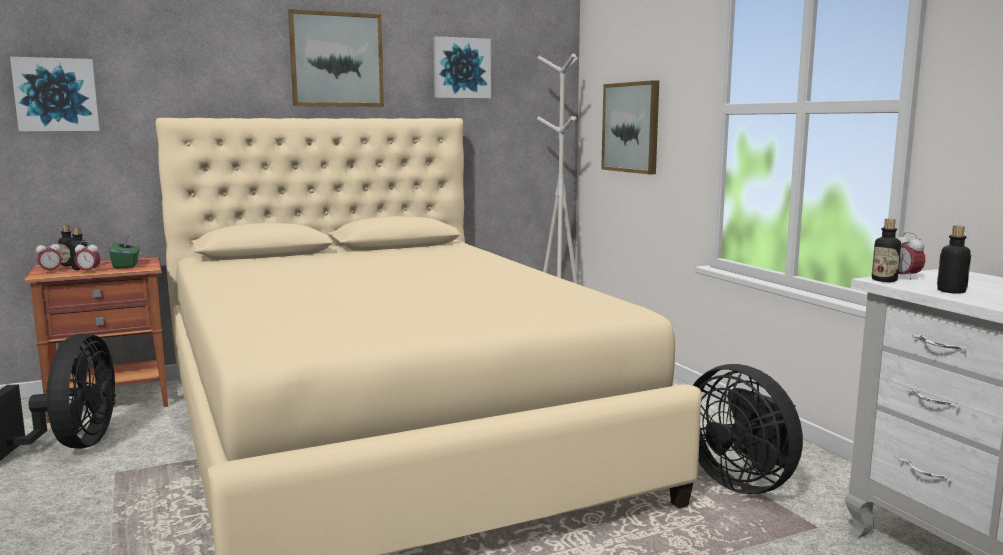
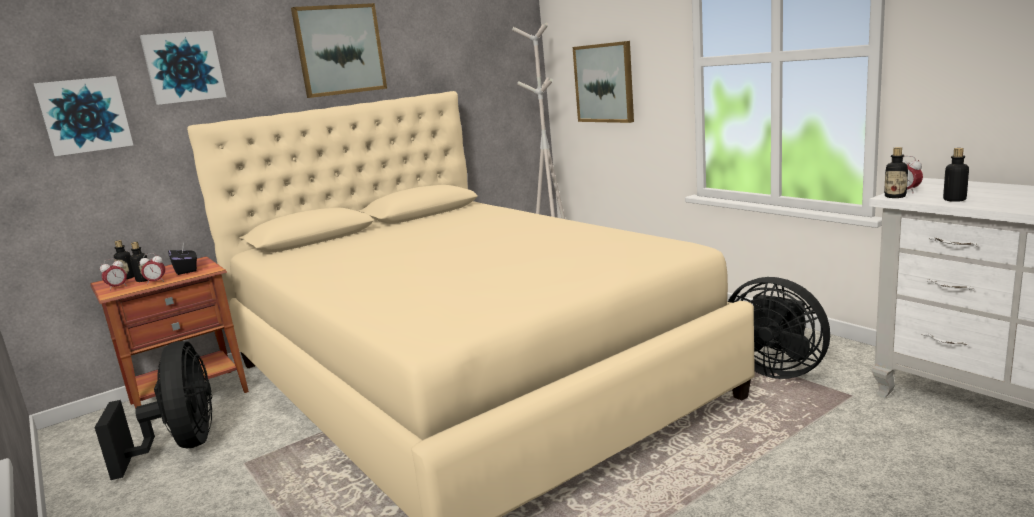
camera: 10 degrees left, 5 degrees up
green tissue box [109,235,140,269] -> black tissue box [168,242,197,275]
picture [434,36,491,99] -> picture moved to [140,31,227,105]

